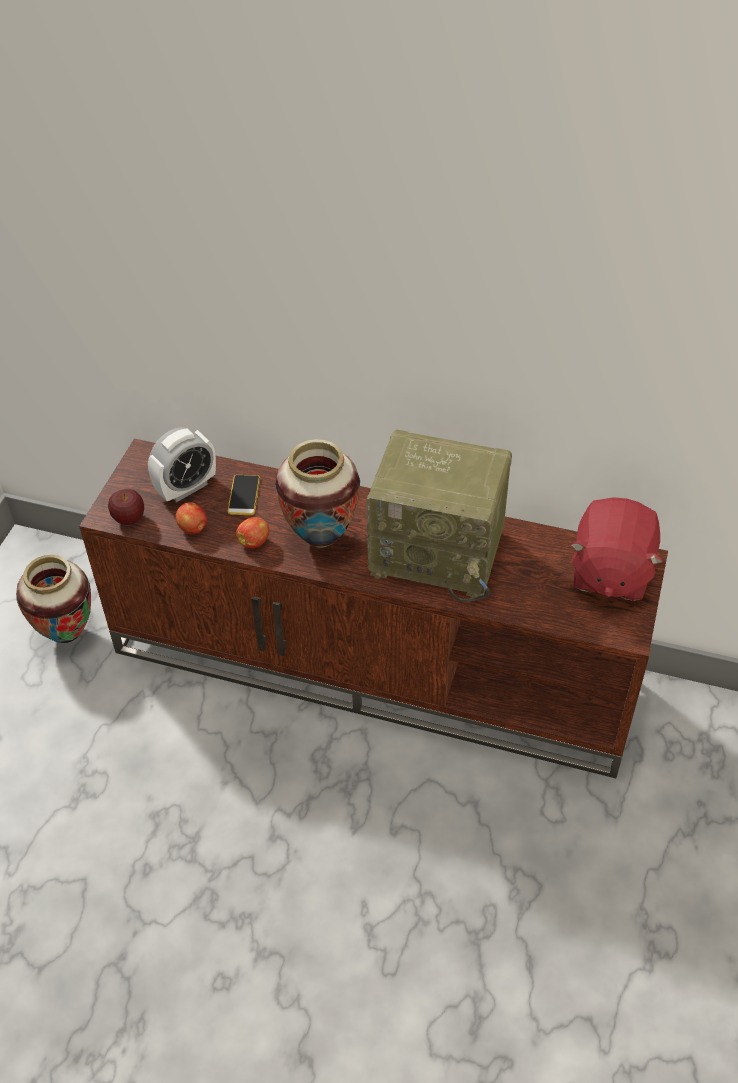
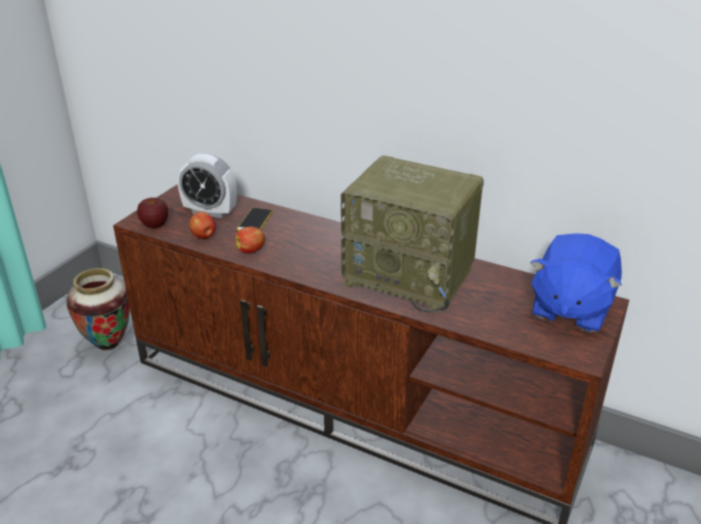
camera: 10 degrees right, 15 degrees down
alarm clock [148,427,216,502] -> alarm clock turned 45 degrees clockwise [177,154,237,218]
vase [275,439,360,548] -> none
red plush toy [570,497,663,601] -> blue plush toy [530,233,622,332]

